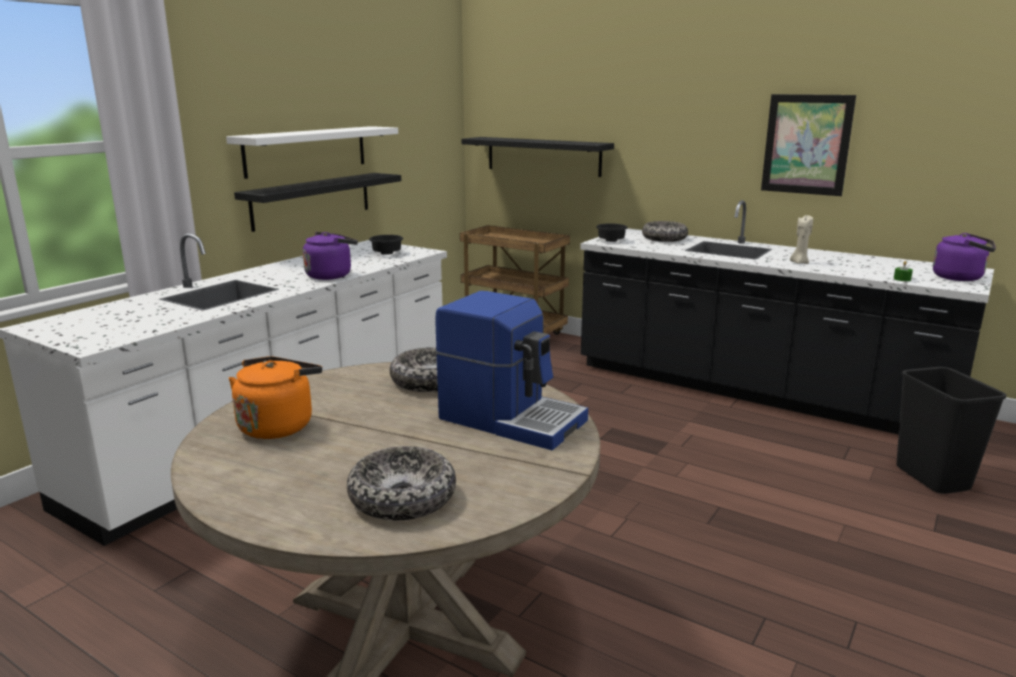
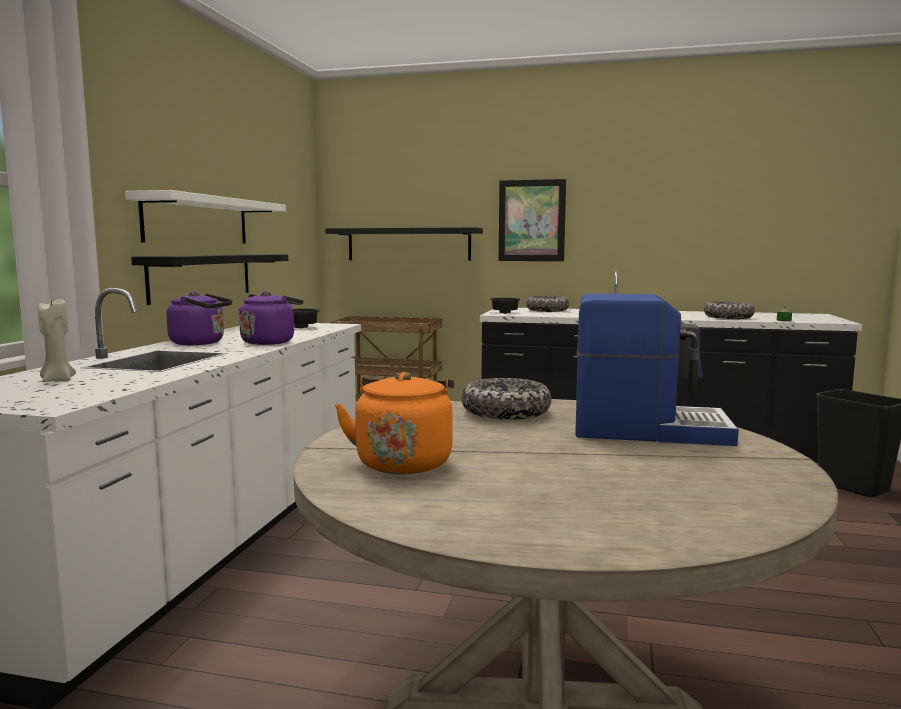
camera: 20 degrees left, 10 degrees down
bowl [347,446,456,520] -> bowl moved to [704,301,755,319]
picture [761,94,856,196] -> picture moved to [499,179,566,261]
beige candle [790,215,813,264] -> beige candle moved to [38,299,76,382]
purple kettle [933,233,996,281] -> purple kettle moved to [167,292,232,345]

